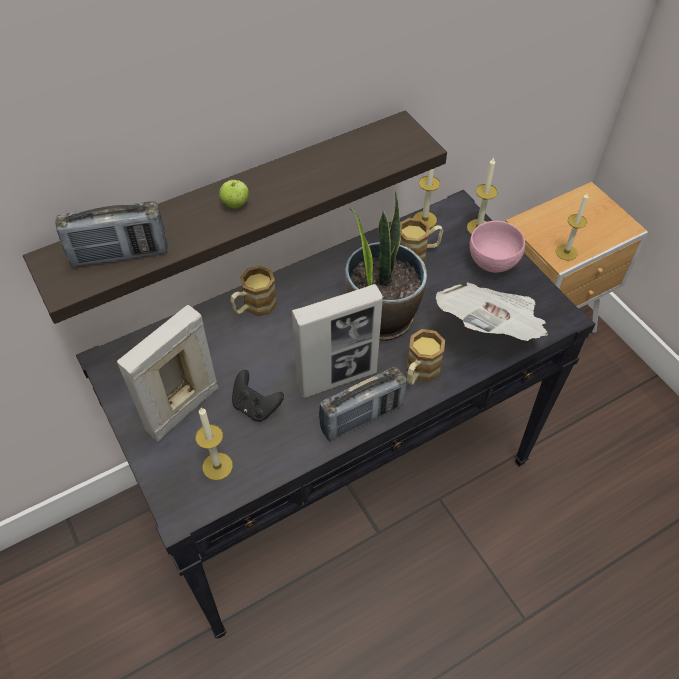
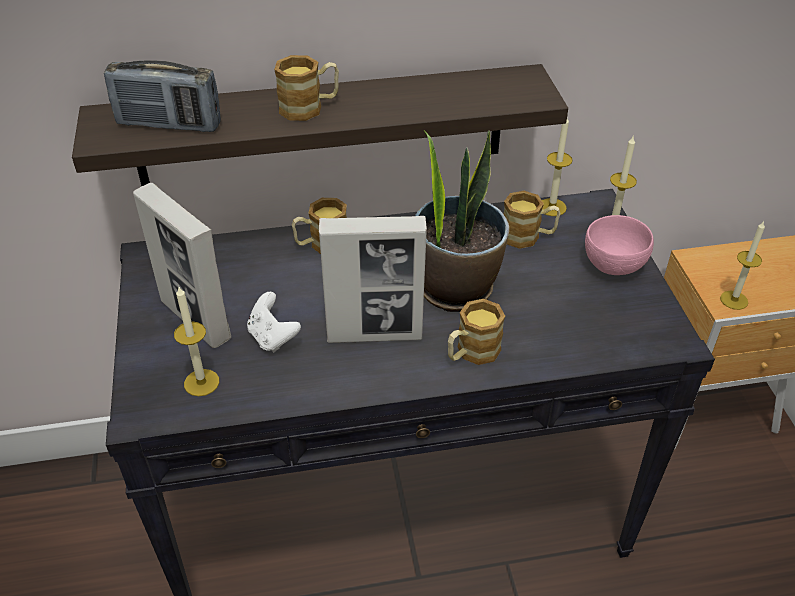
camera: 20 degrees right, 10 degrees down
picture frame [117,305,219,442] -> picture frame turned 105 degrees counterclockwise [133,183,231,348]
apple [219,179,249,209] -> mug [274,55,339,121]
black game controller [232,370,284,422] -> white game controller [247,292,301,352]
radio [319,367,407,441] -> none
newspaper [436,282,548,341] -> none

